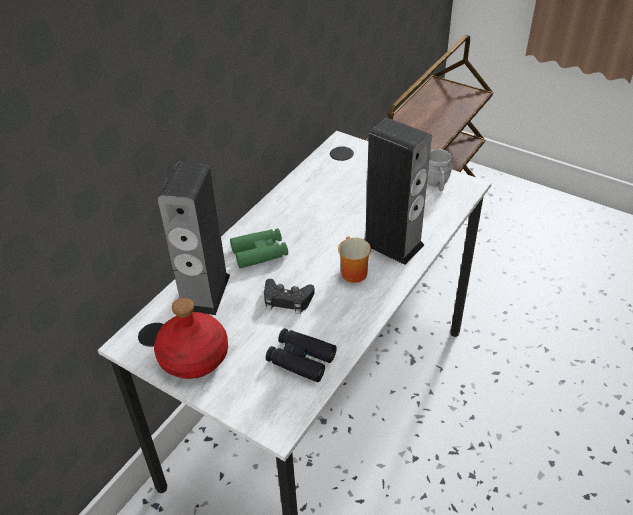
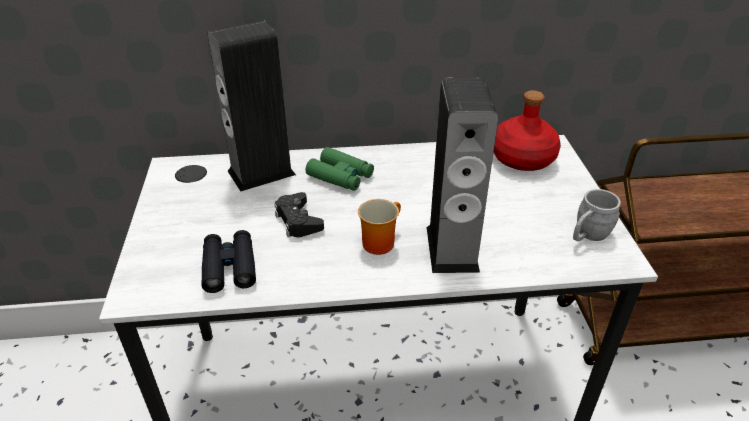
camera: 50 degrees right, 5 degrees down
red bottle [154,298,228,379] -> red bottle moved to [493,90,561,171]

